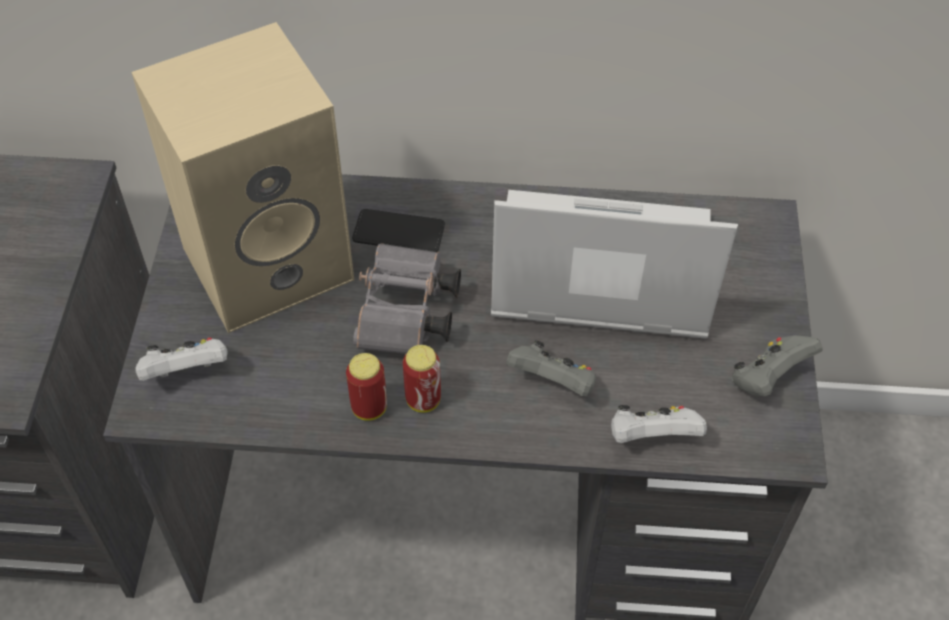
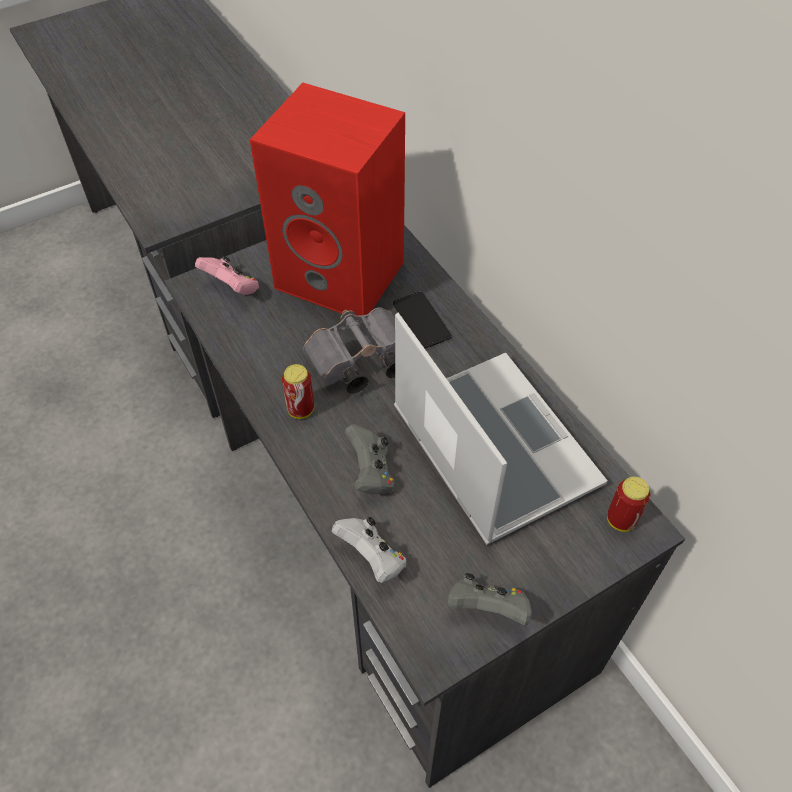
camera: 55 degrees right, 0 degrees up
beige speaker [131,22,354,333] -> red speaker [250,83,405,321]
white game controller [135,337,228,381] -> pink game controller [195,256,259,295]
can [346,353,387,421] -> can moved to [607,476,651,532]

